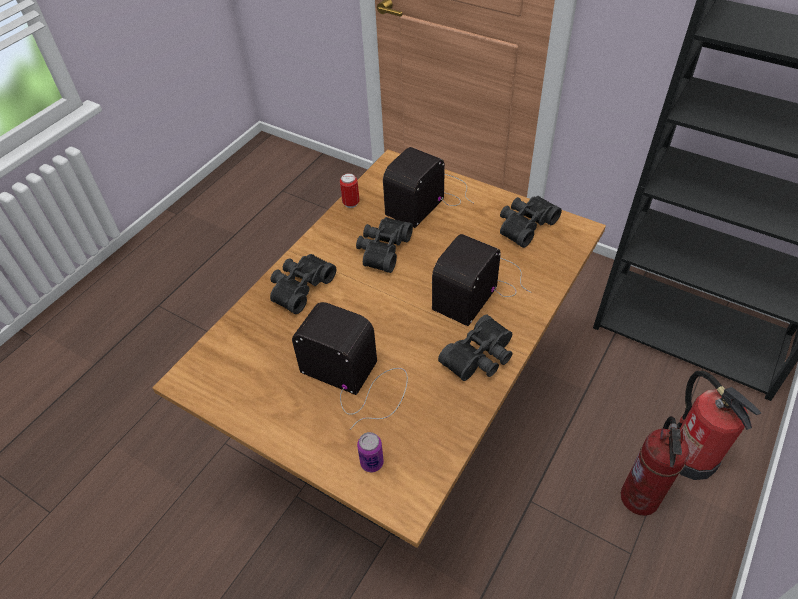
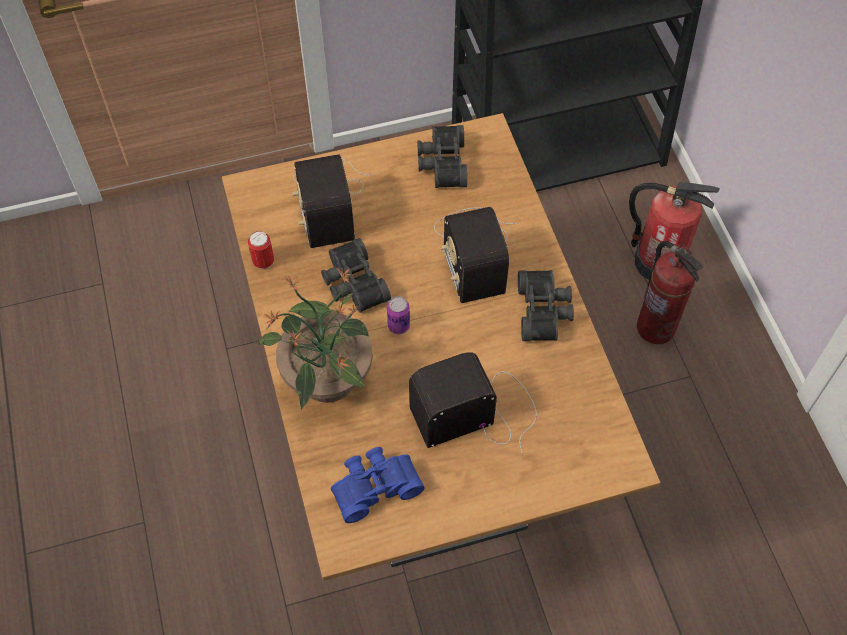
camera: 50 degrees left, 10 degrees up
black binoculars [270,254,336,314] -> potted plant [258,267,373,409]
can [357,432,384,472] -> can moved to [387,296,410,334]
none -> blue binoculars [331,447,425,523]

